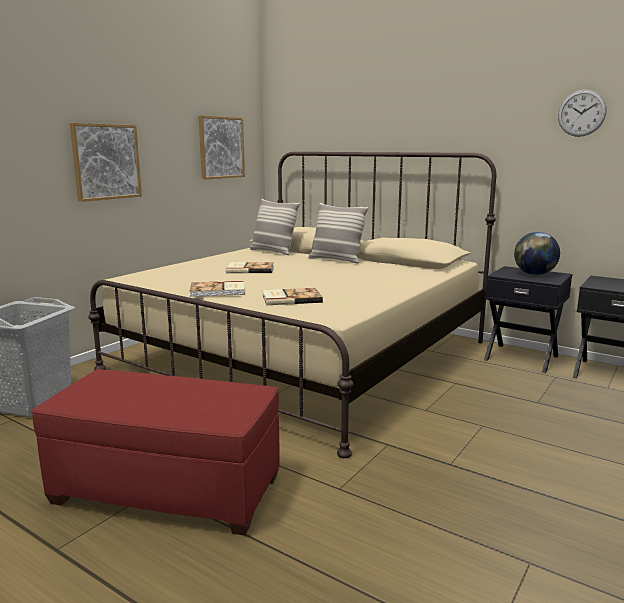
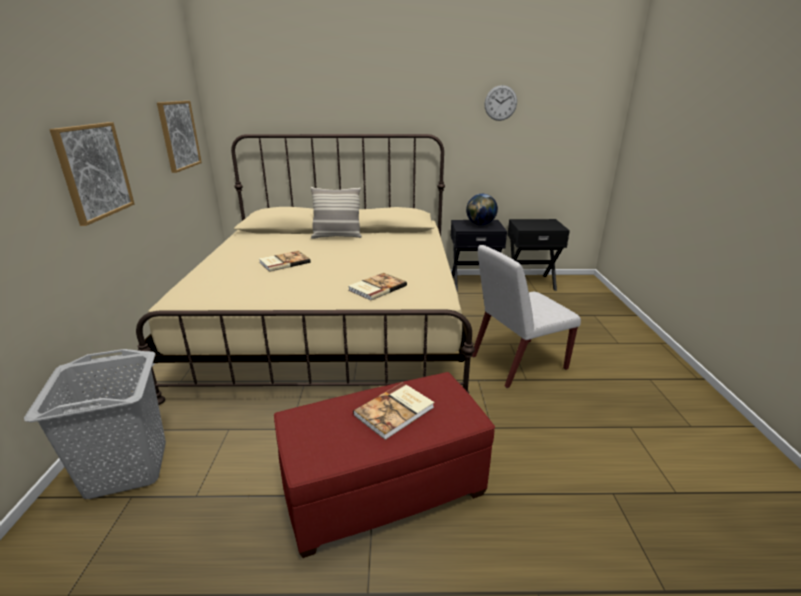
camera: 35 degrees left, 10 degrees up
book [190,281,245,297] -> book moved to [353,382,434,440]
pillow [250,199,300,255] -> none
none -> white chair [472,245,581,388]

